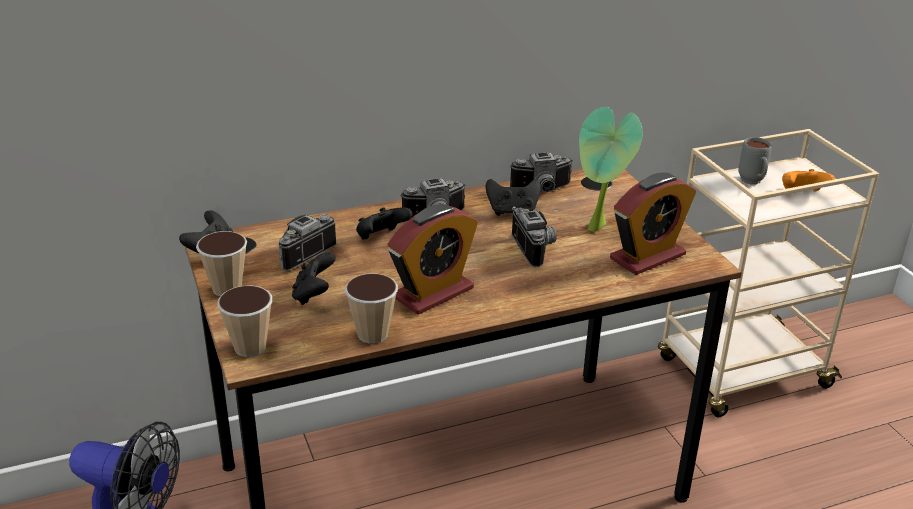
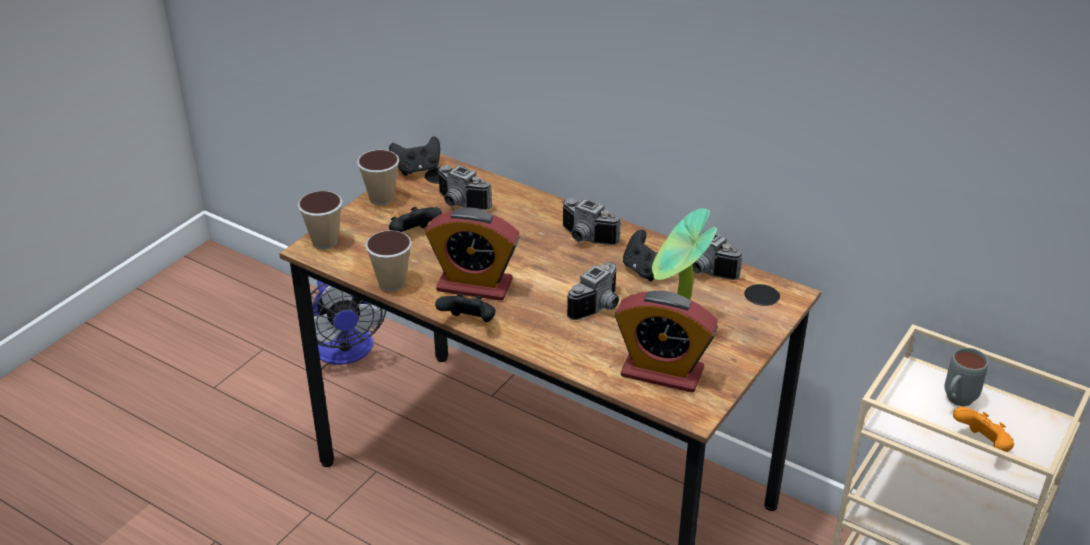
camera: 55 degrees right, 5 degrees up
camera [279,214,337,271] -> camera turned 150 degrees counterclockwise [438,165,492,210]
black game controller [356,207,413,239] -> black game controller moved to [435,294,496,322]

